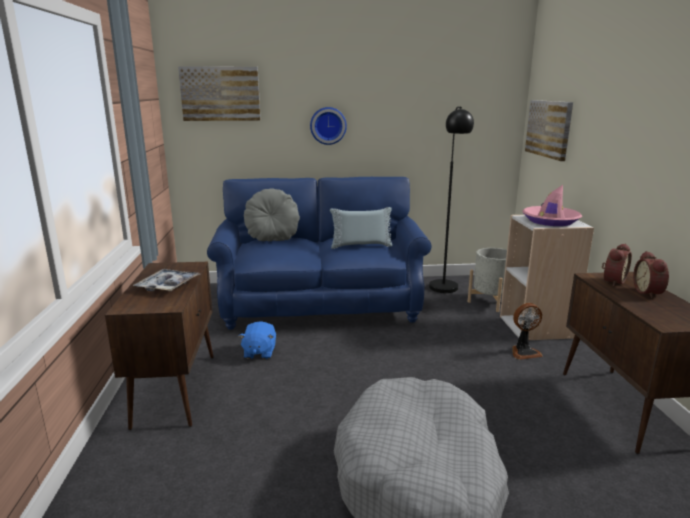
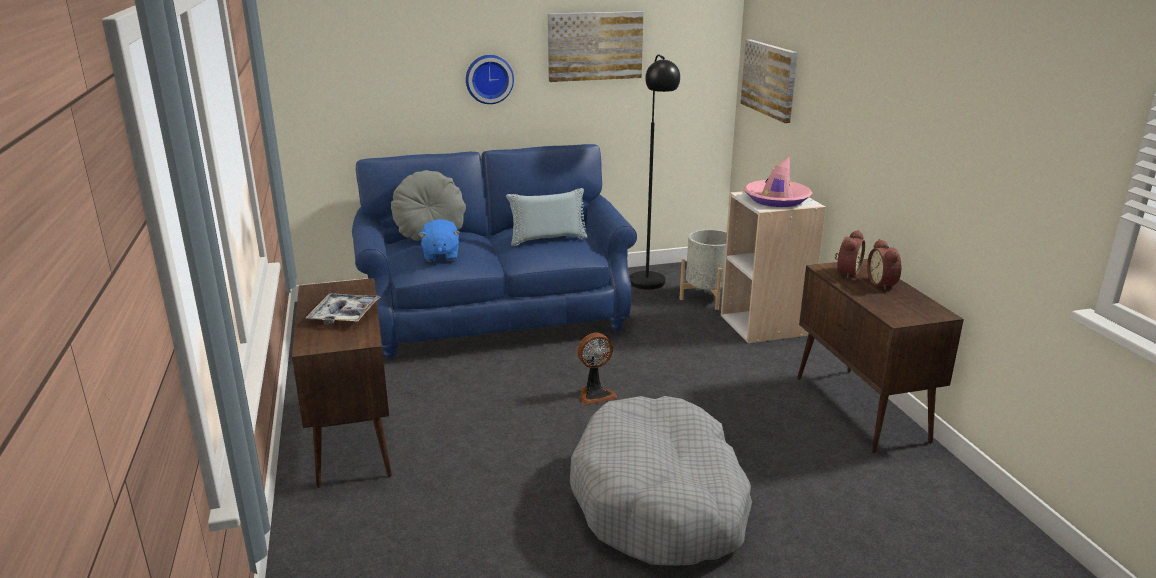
camera: 10 degrees left, 5 degrees up
picture [178,66,260,121] -> picture moved to [548,11,644,82]
blue plush toy [239,321,276,359] -> blue plush toy moved to [418,219,460,262]
fan [512,303,542,360] -> fan moved to [577,333,617,405]

